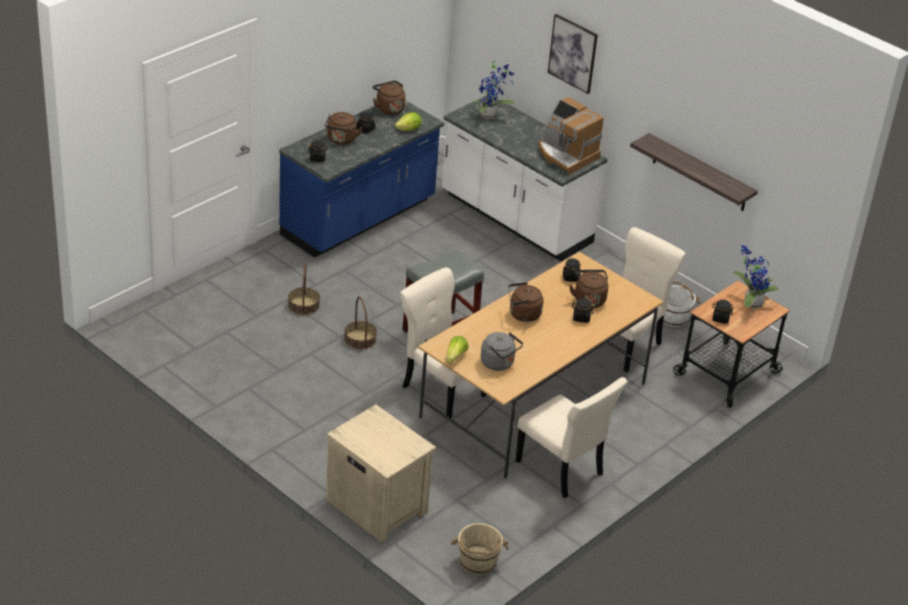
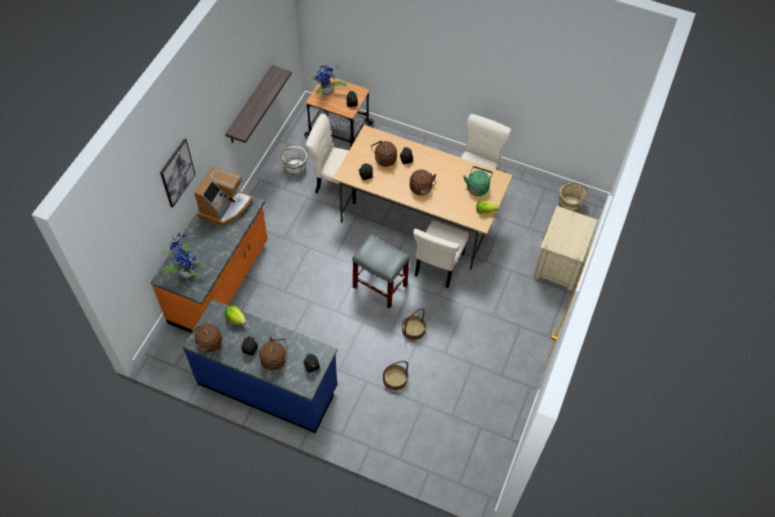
camera: 110 degrees left, 20 degrees up
white counter [442,96,608,262] -> orange counter [151,196,267,333]
grey kettle [481,332,523,371] -> green kettle [463,166,493,196]

